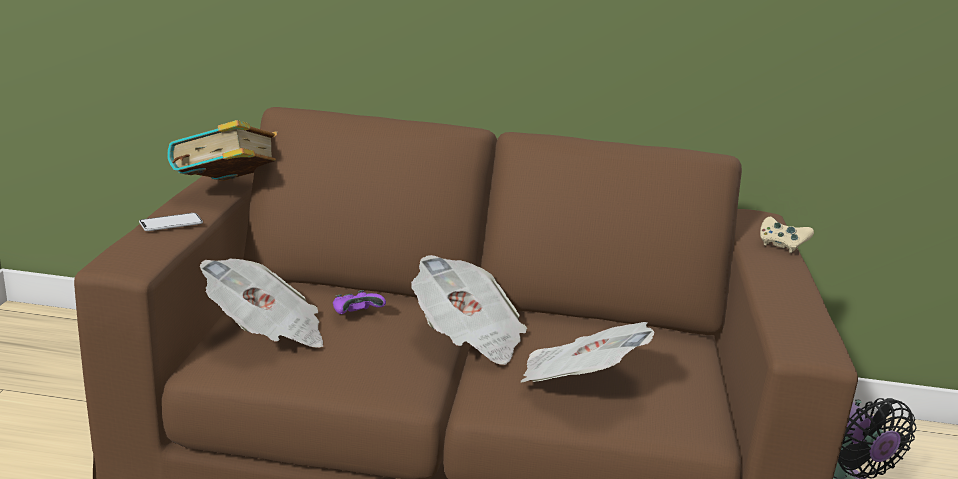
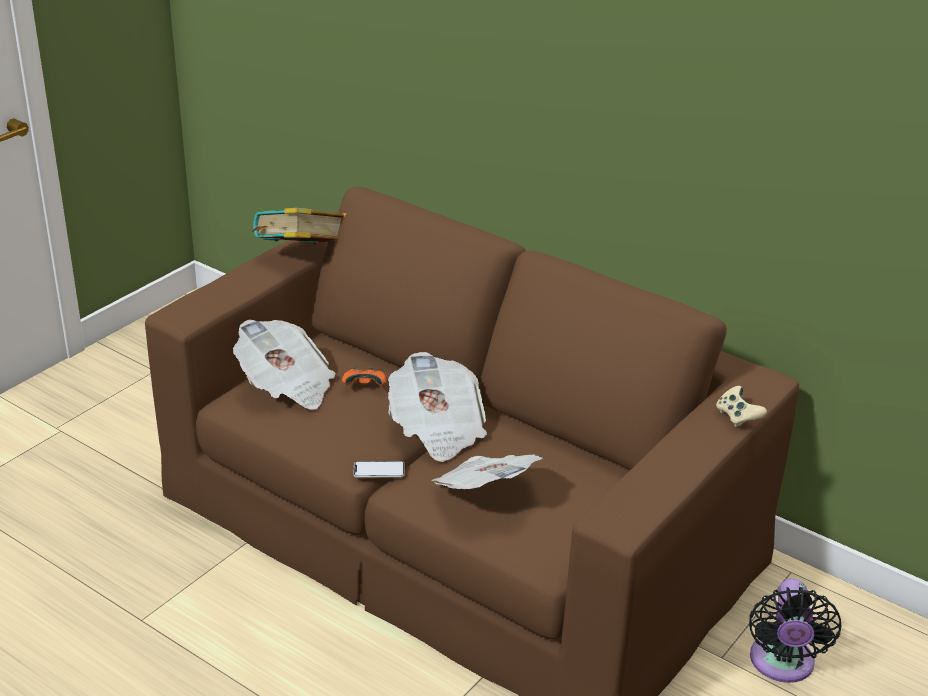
camera: 30 degrees right, 10 degrees up
phone [139,213,203,231] -> phone moved to [353,461,405,478]
purple game controller [333,290,386,314] -> orange game controller [342,367,387,386]

